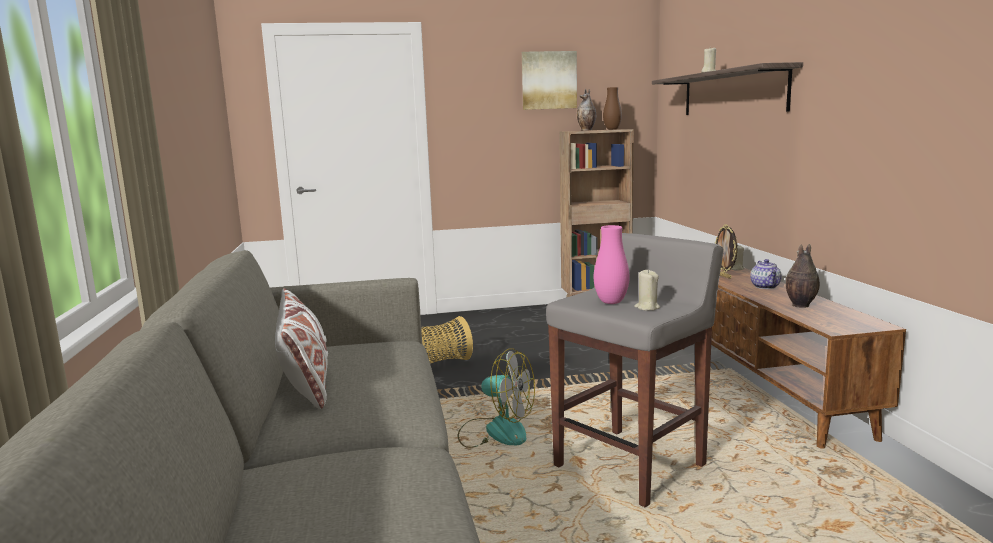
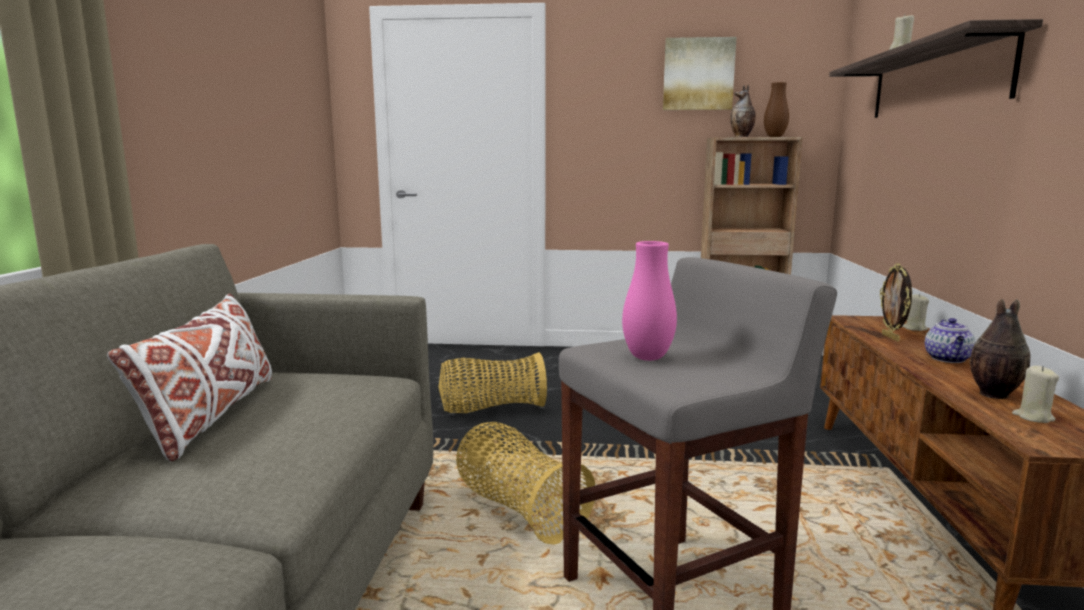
camera: 15 degrees right, 0 degrees up
fan [458,348,535,448] -> basket [456,422,595,545]
beige candle [634,269,660,311] -> beige candle moved to [1012,366,1059,423]

